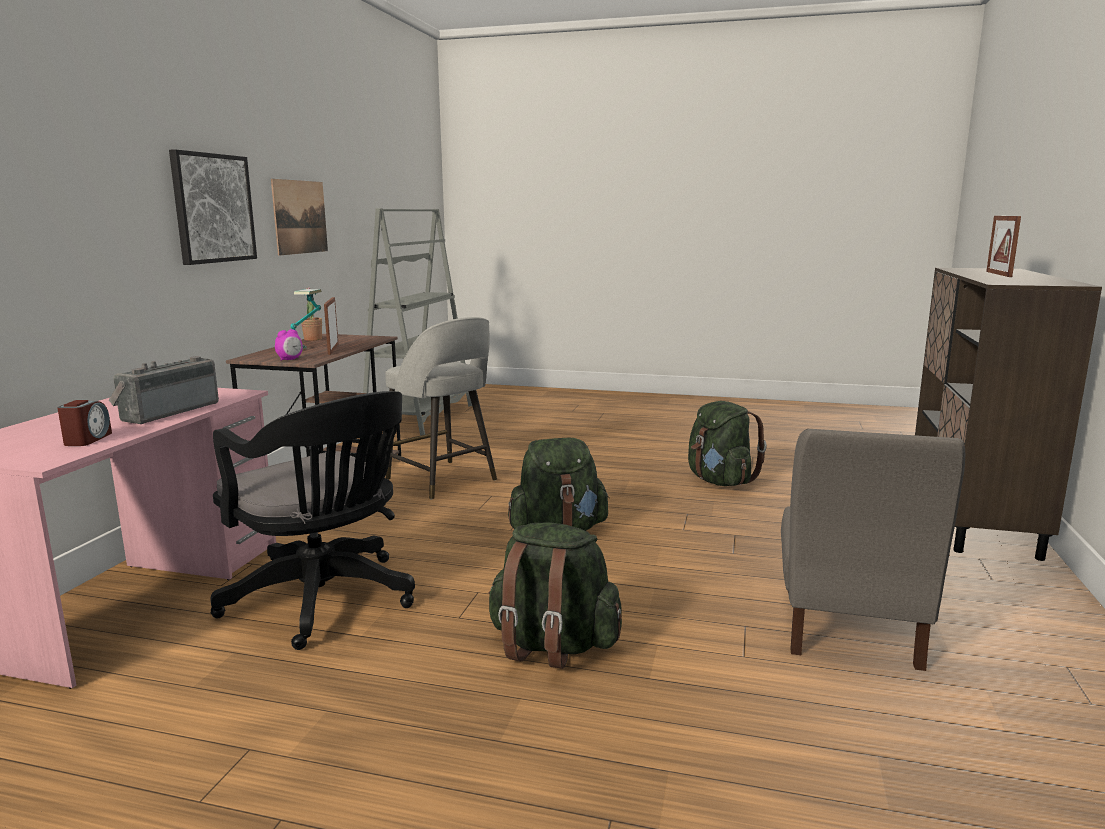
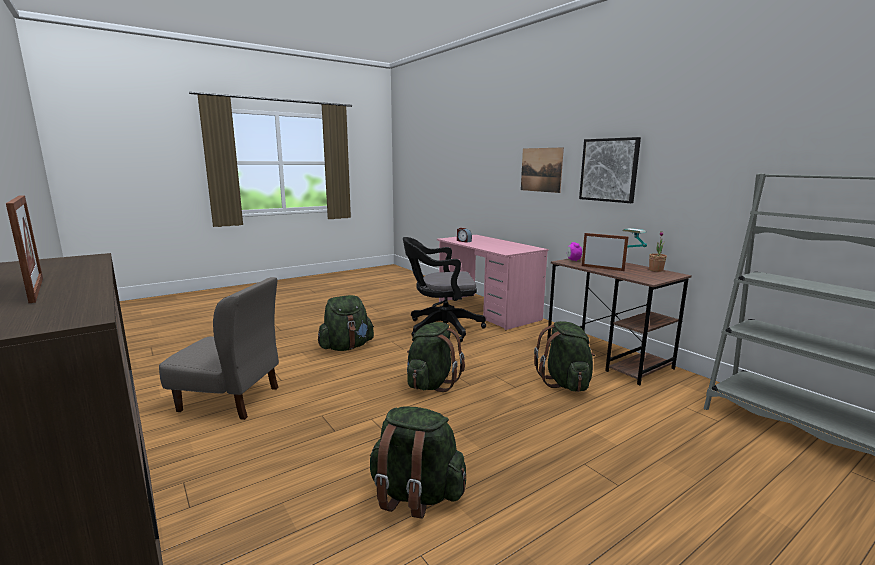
camera: 130 degrees right, 0 degrees up
radio [109,356,219,424] -> none
picture [271,179,328,256] -> picture moved to [521,147,564,193]
grey stool [385,317,497,499] -> green backpack [534,321,595,392]
grey chair [781,429,965,671] -> grey chair turned 135 degrees clockwise [159,277,279,420]

